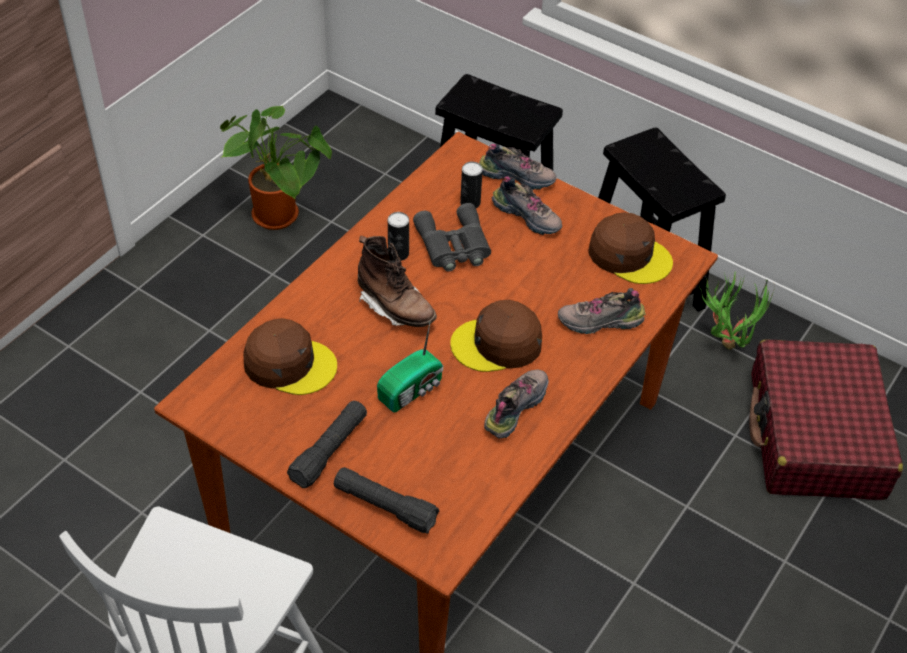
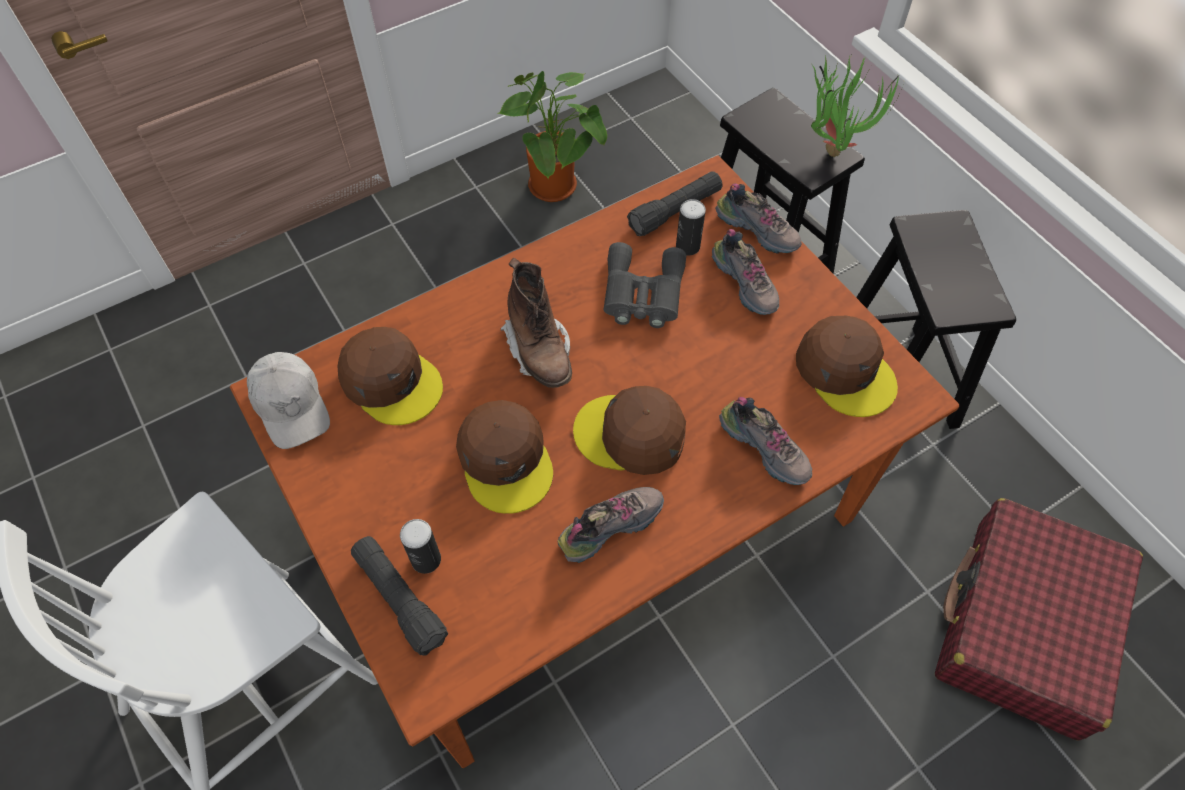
camera: 25 degrees right, 10 degrees up
black flashlight [287,401,367,488] -> black flashlight moved to [627,171,722,236]
radio [377,320,443,413] -> brown cap [456,400,553,514]
can [388,212,409,261] -> can moved to [400,519,441,574]
shoe [558,288,646,334] -> shoe turned 150 degrees counterclockwise [719,397,812,485]
potted plant [700,273,775,350] -> potted plant moved to [811,54,905,157]
none -> white cap [247,352,330,449]

